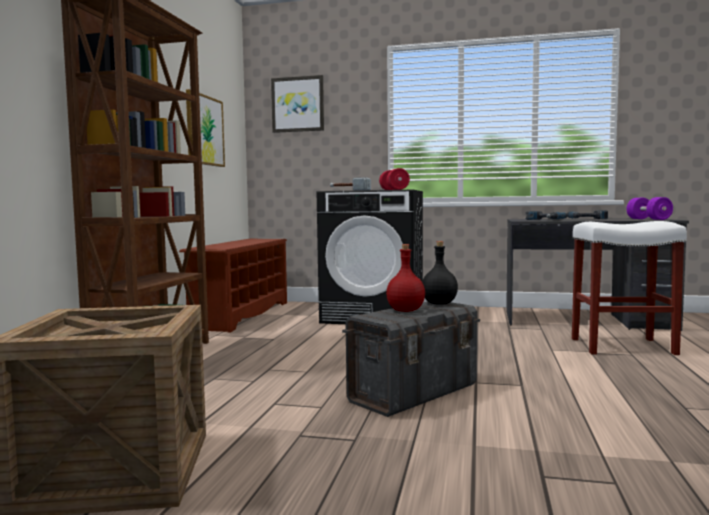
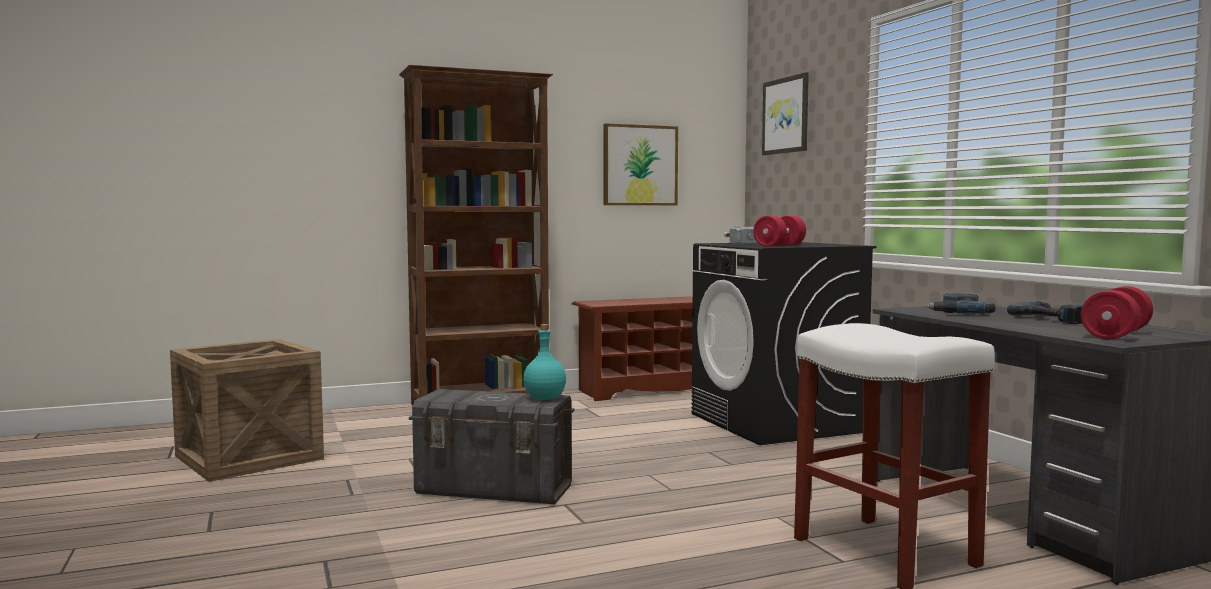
camera: 55 degrees right, 0 degrees up
red bottle [386,244,425,312] -> none
black bottle [422,241,458,305] -> turquoise bottle [523,324,566,400]
purple dumbbell [627,197,673,220] -> red dumbbell [1081,286,1153,340]

